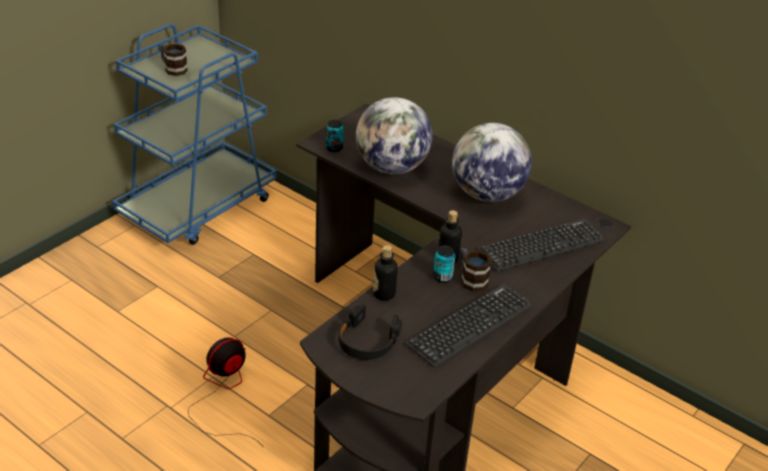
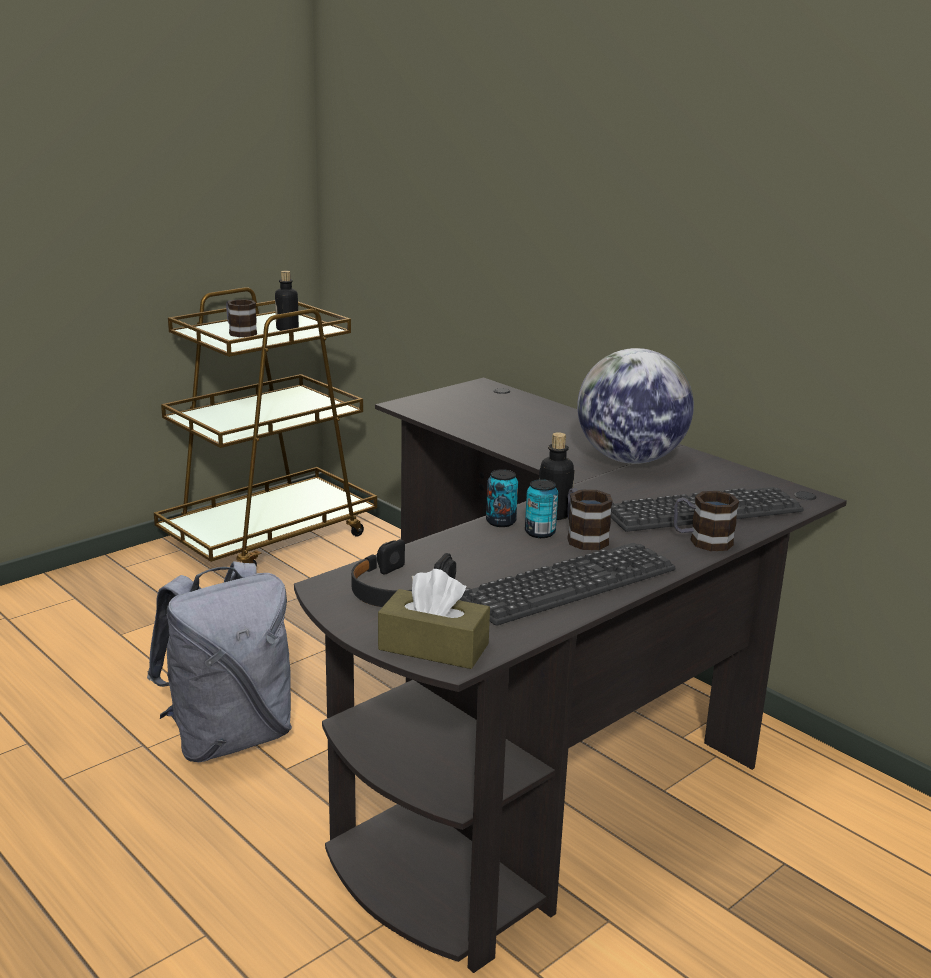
camera: 10 degrees right, 15 degrees down
blue cart [112,24,277,245] -> brown cart [154,287,377,567]
fan [188,337,257,441] -> grey backpack [147,561,292,762]
can [326,120,344,152] -> can moved to [486,469,518,527]
globe [356,97,433,174] -> none
bottle [373,245,398,300] -> bottle moved to [275,271,299,331]
none -> brown tissue box [378,569,490,669]
none -> mug [674,491,739,551]

